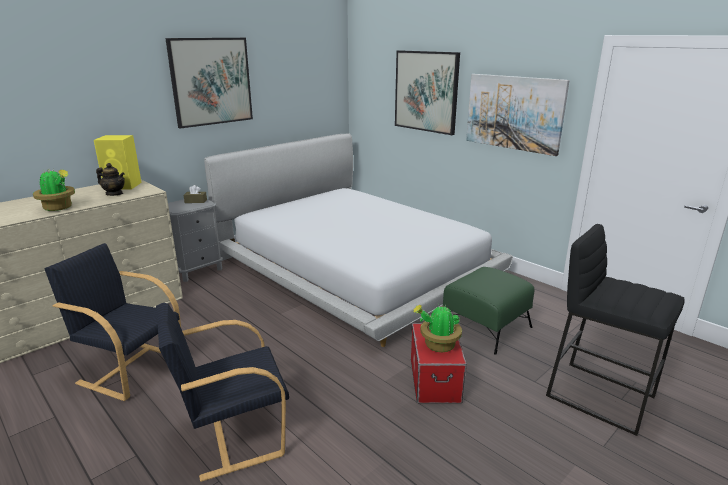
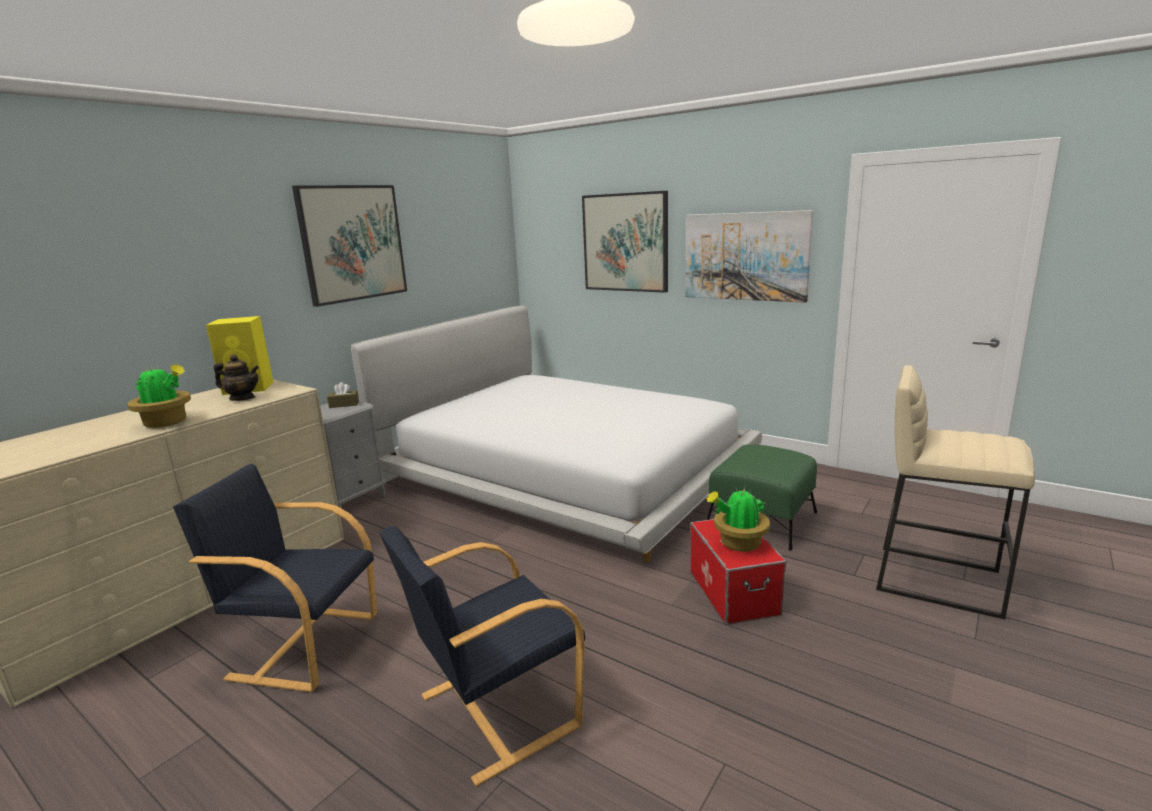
camera: 10 degrees left, 5 degrees down
black stool [546,224,685,436] -> beige stool [876,365,1035,619]

